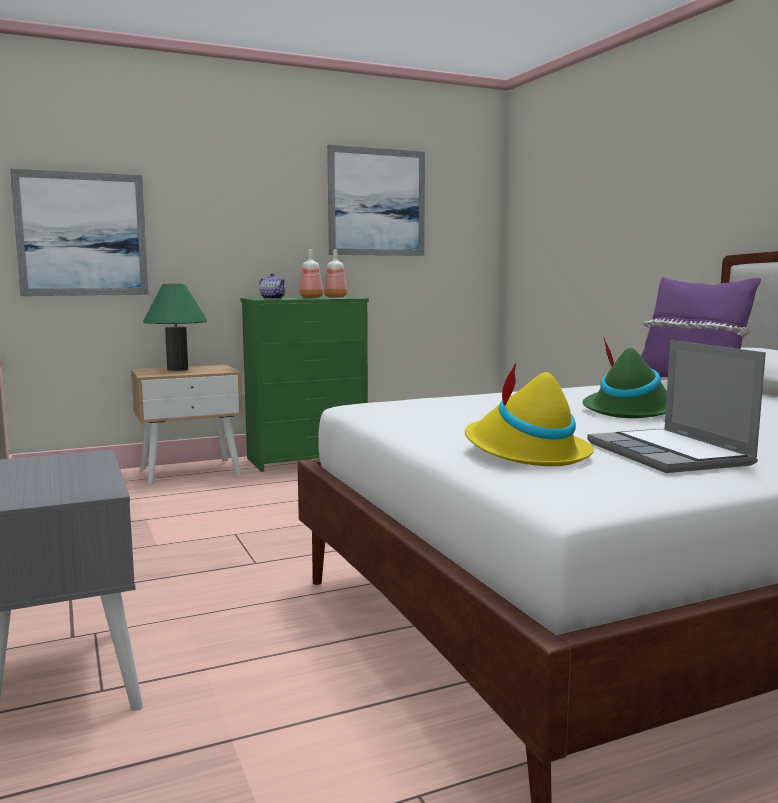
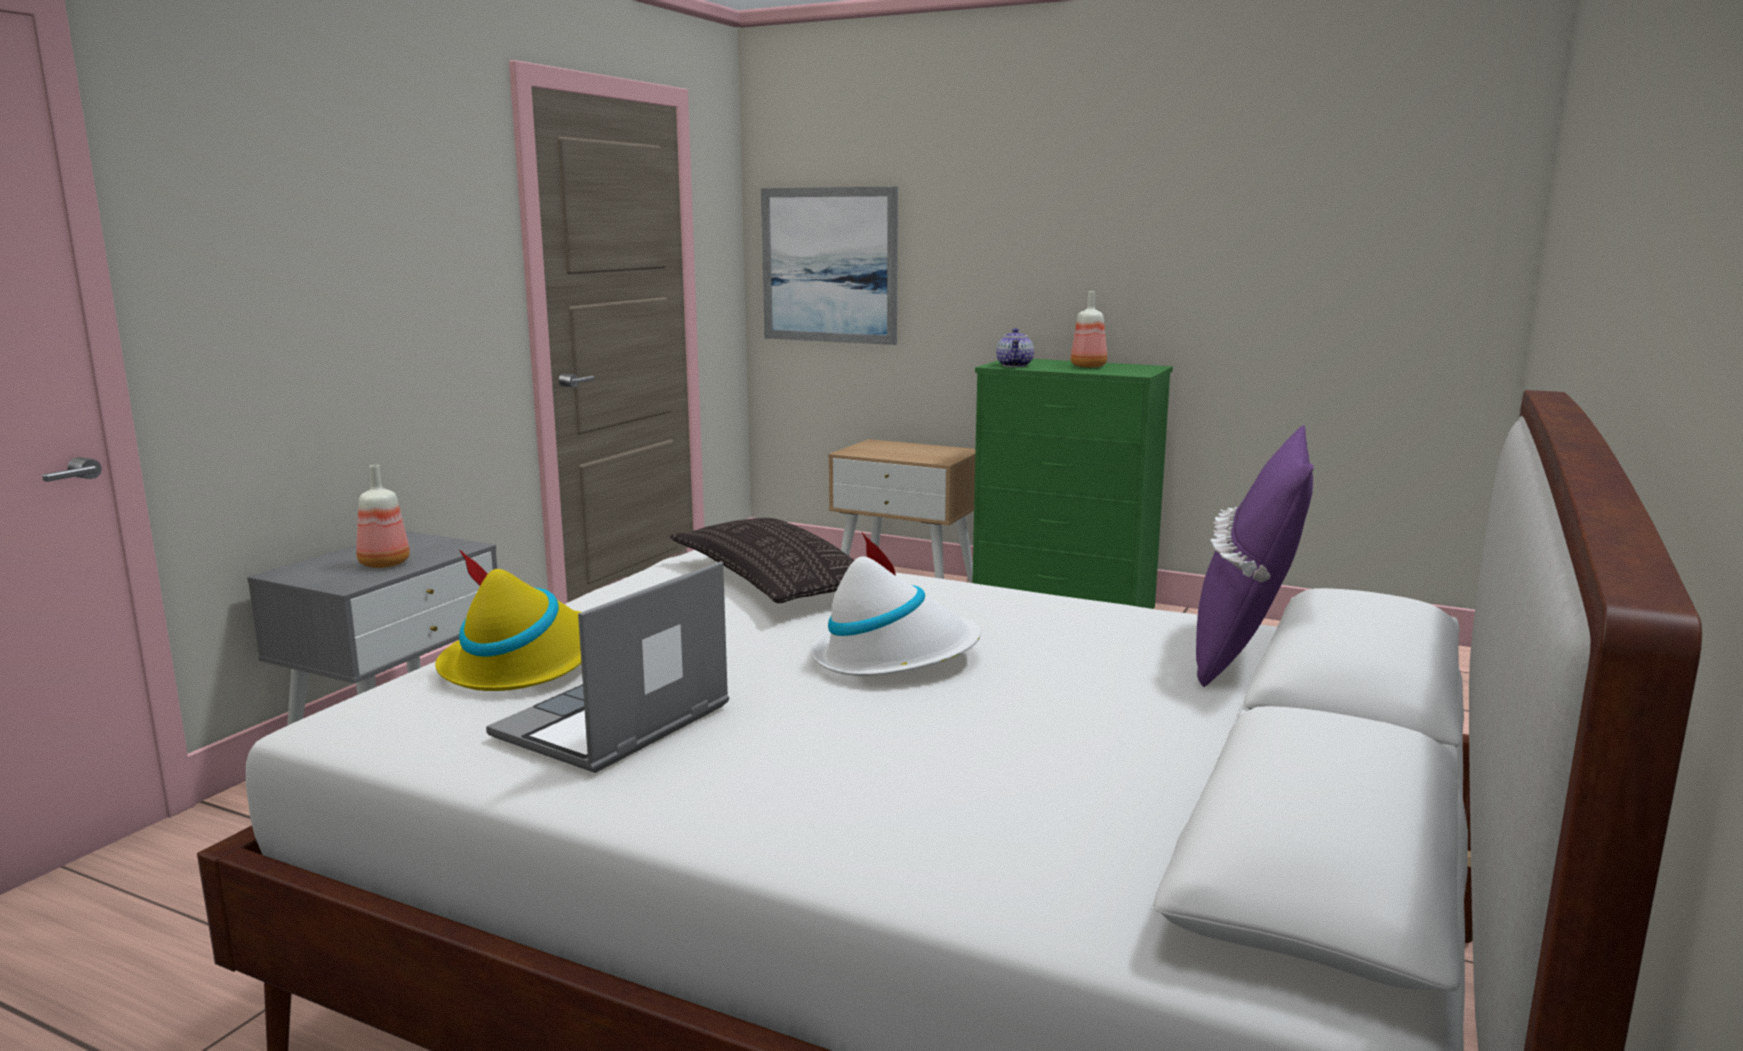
camera: 50 degrees right, 5 degrees up
green table lamp [143,284,207,371] -> none
bottle [324,250,347,297] -> bottle moved to [356,465,410,568]
picture [327,145,425,256] -> none
green hat [582,338,667,418] -> white hat [811,532,981,676]
none -> pillow [670,518,854,603]

